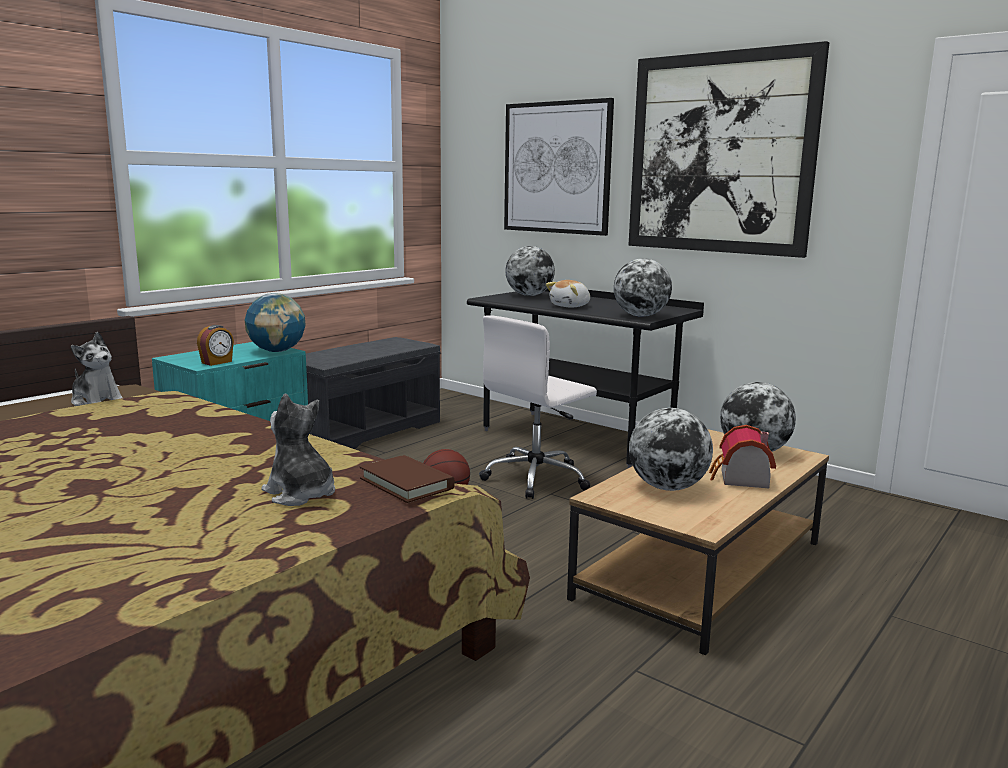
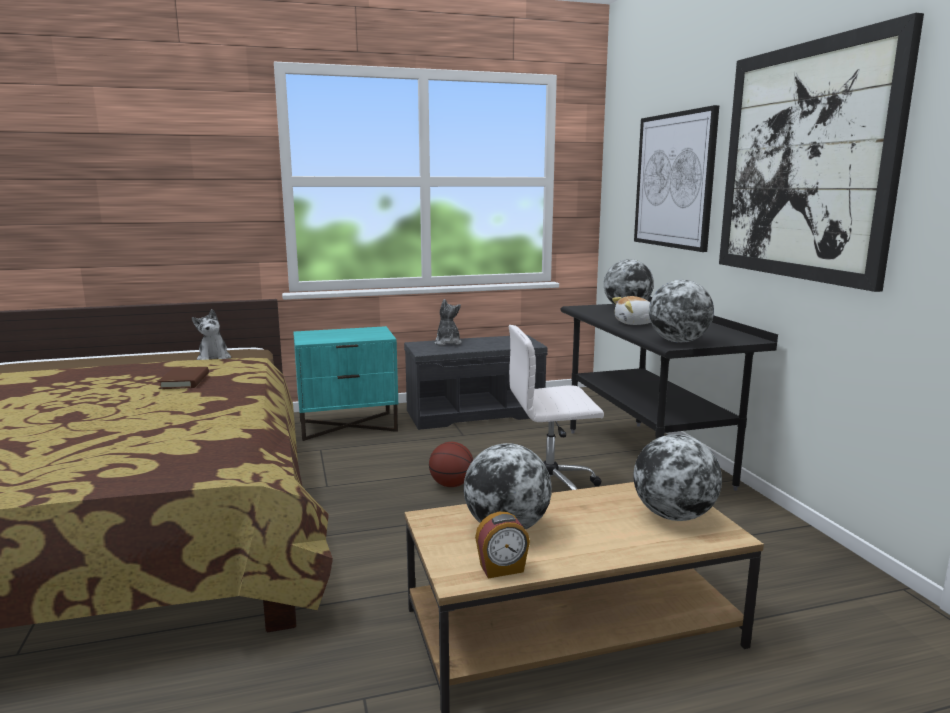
camera: 35 degrees right, 0 degrees up
alarm clock [197,325,234,366] -> alarm clock moved to [475,512,530,578]
globe [245,293,305,352] -> none
plush toy [262,393,335,506] -> plush toy moved to [435,299,462,346]
brown book [360,455,455,503] -> brown book moved to [158,367,209,389]
toy house [709,425,776,488] -> none

